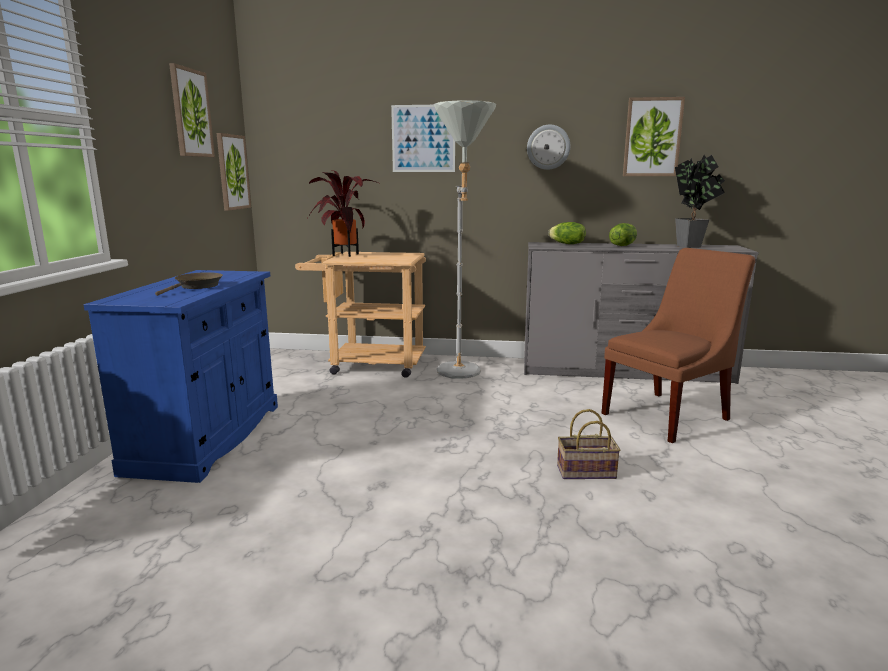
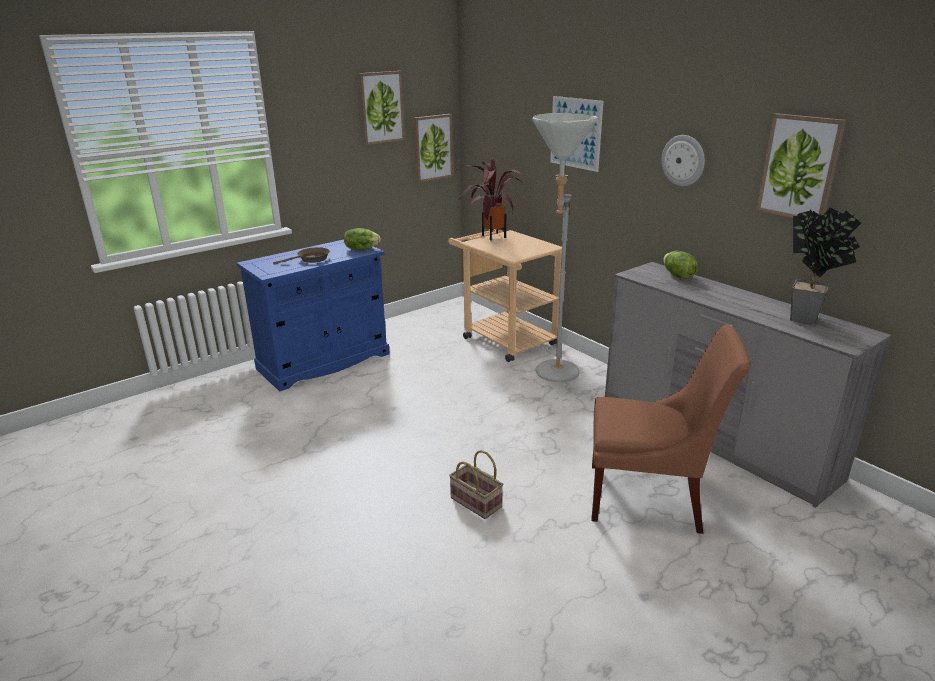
camera: 45 degrees right, 10 degrees up
lettuce [609,223,637,246] -> lettuce moved to [344,228,381,250]

